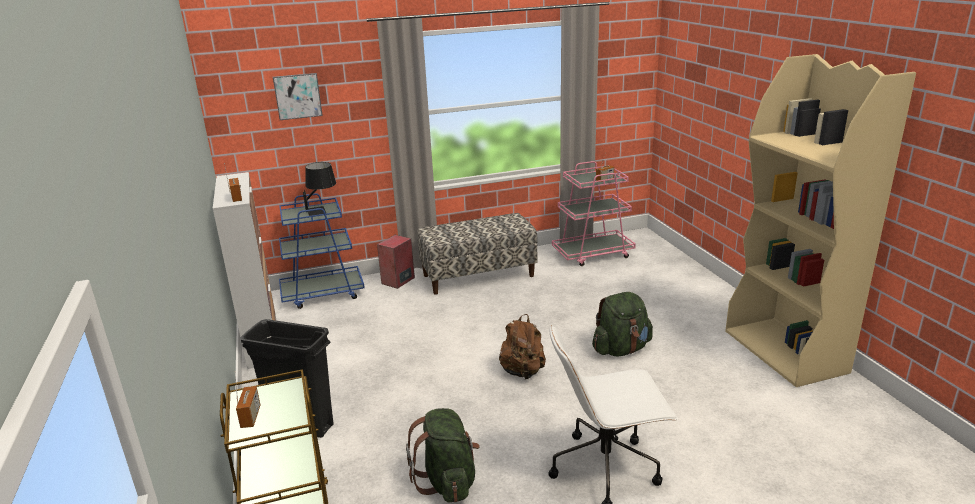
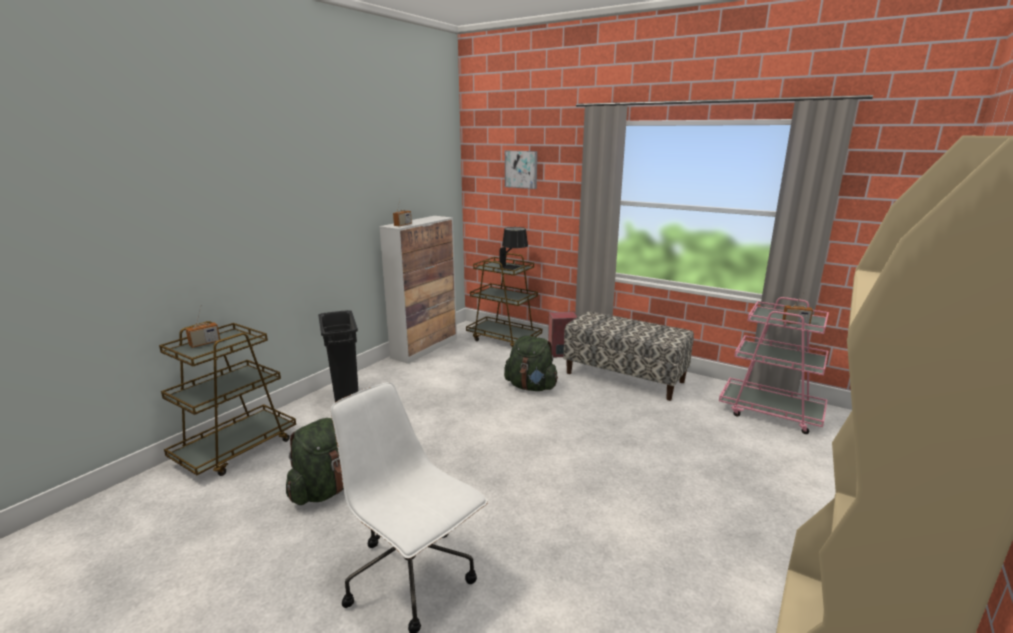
camera: 50 degrees right, 5 degrees down
blue cart [279,193,365,309] -> brown cart [466,253,542,347]
brown backpack [499,314,546,380] -> none
green backpack [592,292,653,356] -> green backpack moved to [504,336,558,391]

